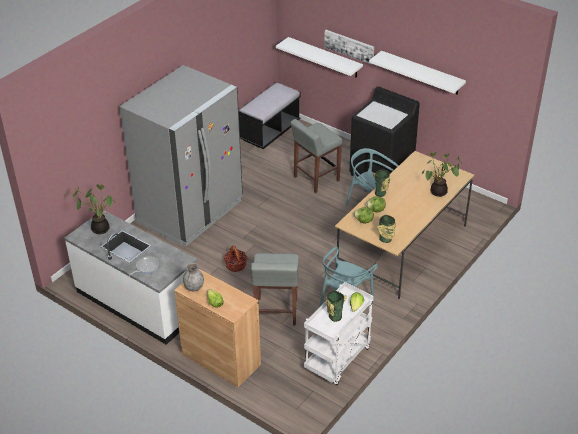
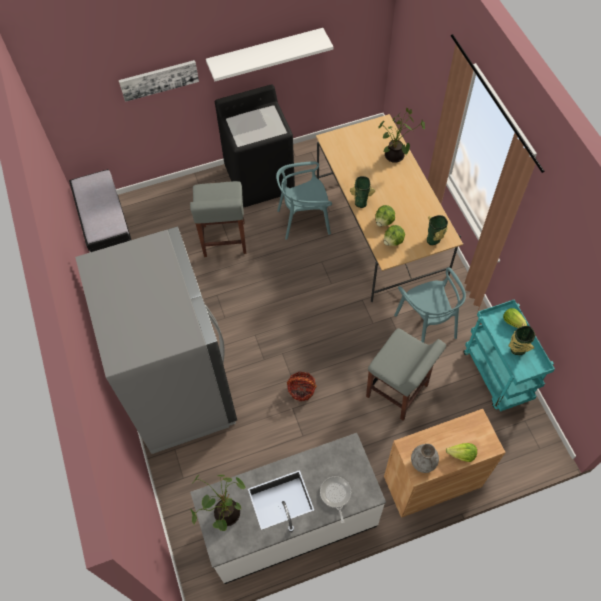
camera: 55 degrees left, 20 degrees up
white shelf [276,37,363,78] -> none
white cart [304,282,374,385] -> turquoise cart [463,299,555,412]

